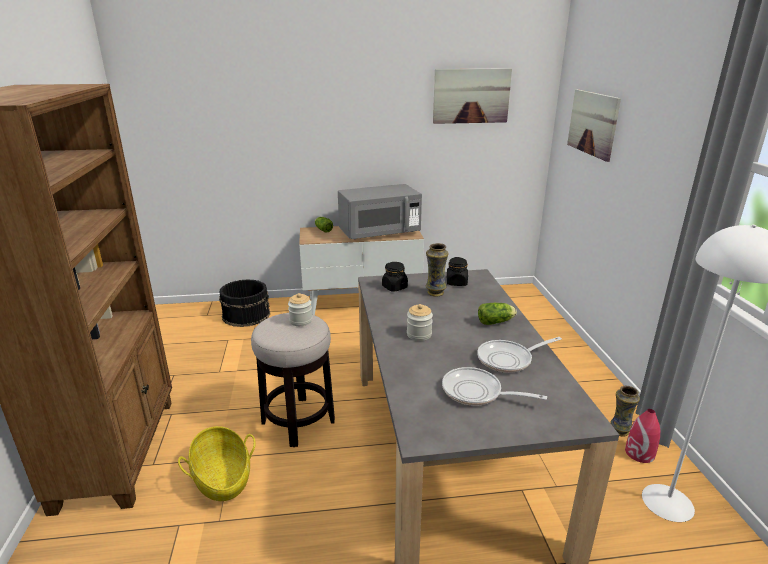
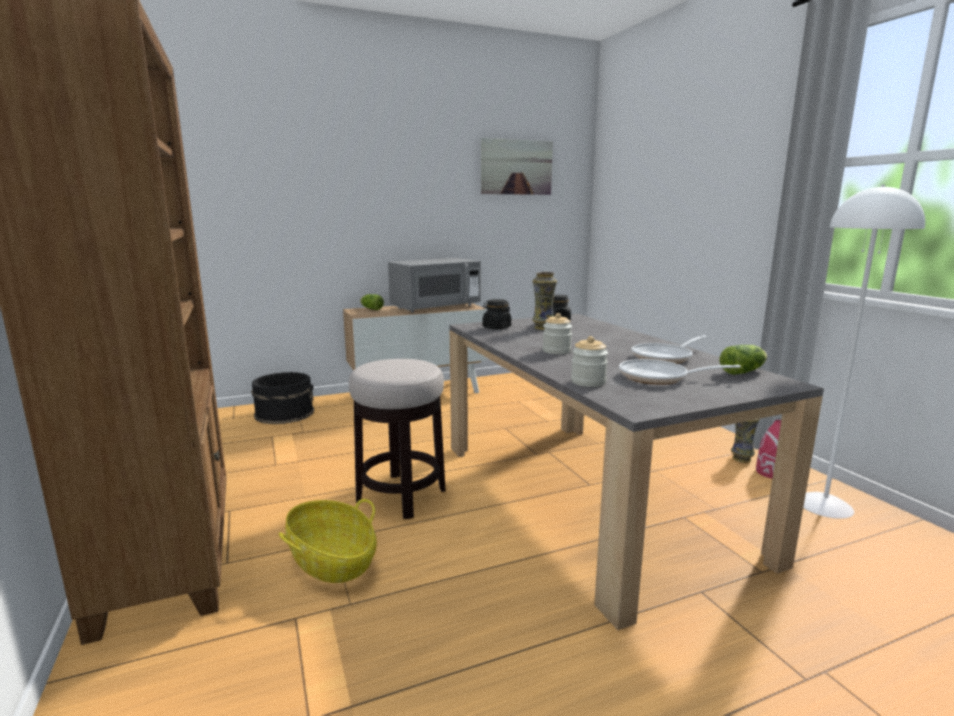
camera: 15 degrees left, 10 degrees down
jar [288,293,312,326] -> jar moved to [571,336,608,387]
lettuce [478,303,517,325] -> lettuce moved to [720,345,767,375]
picture [567,89,621,162] -> none

